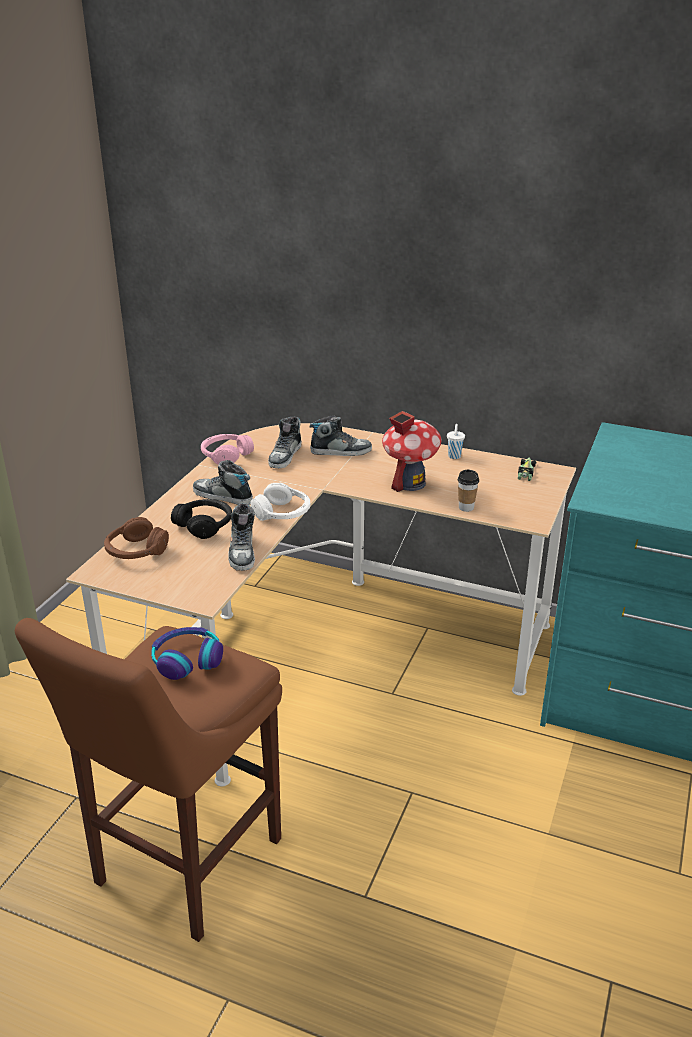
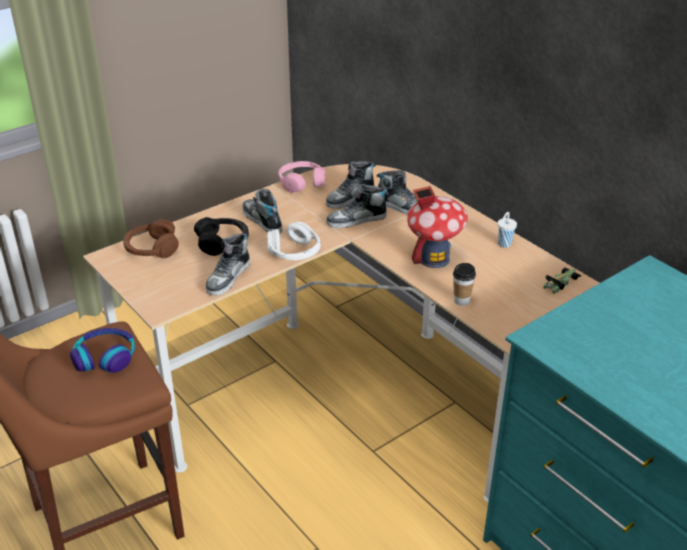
camera: 30 degrees right, 5 degrees up
none -> shoe [326,184,389,228]

